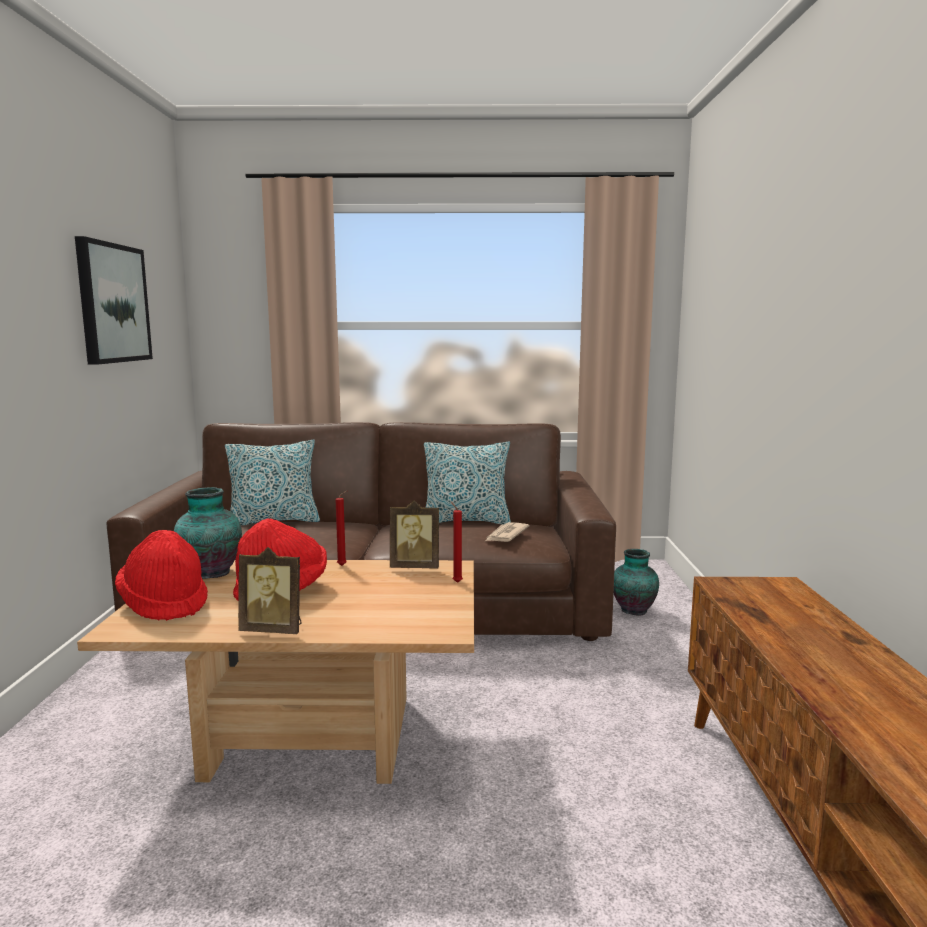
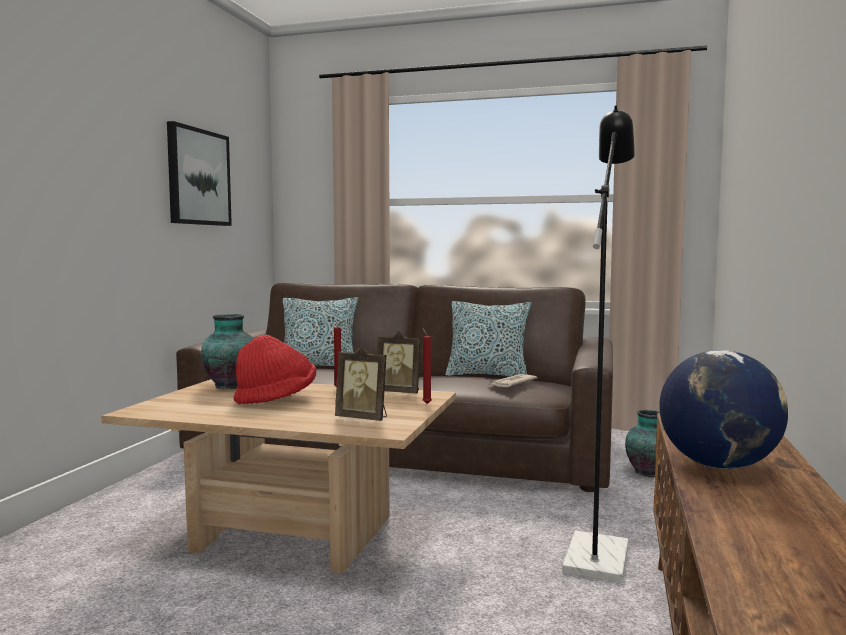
camera: 15 degrees right, 5 degrees down
red hat [115,530,208,621] -> none
picture frame [238,547,302,634] -> picture frame moved to [335,346,387,421]
none -> black floor lamp [563,105,635,582]
none -> globe [659,350,788,469]

